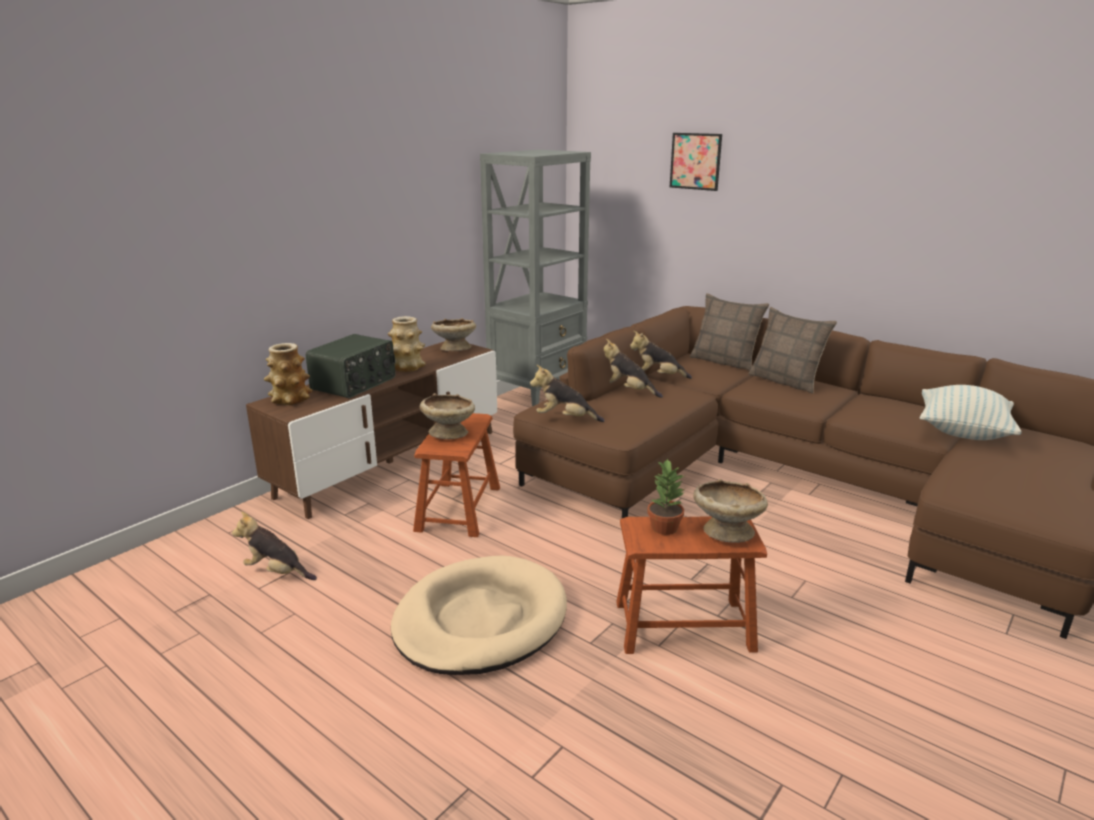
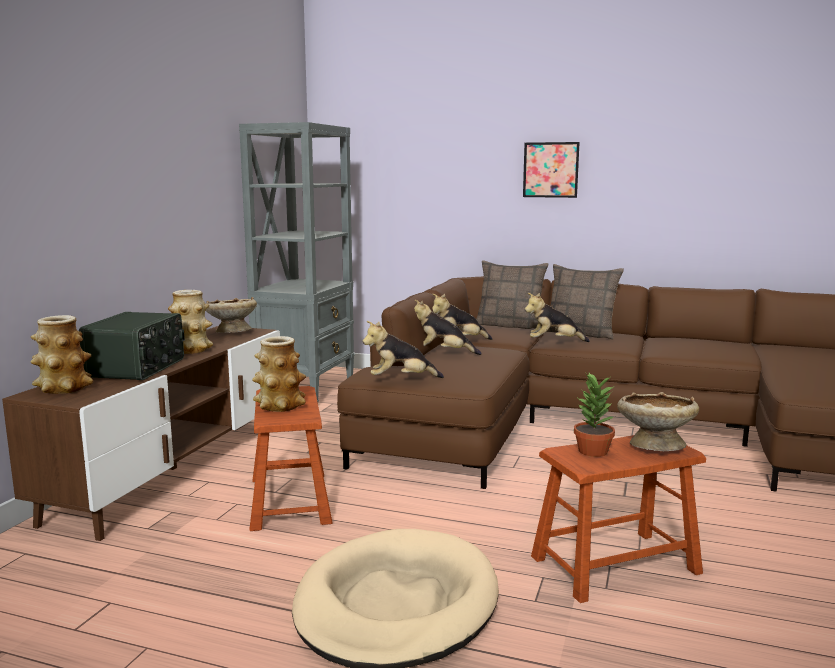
camera: 20 degrees left, 10 degrees down
plush toy [232,511,317,580] -> plush toy moved to [524,293,590,342]
beige bowl [420,393,475,439] -> vase [252,336,306,412]
picture [670,133,722,191] -> picture moved to [523,142,580,198]
pillow [919,385,1021,440] -> none

